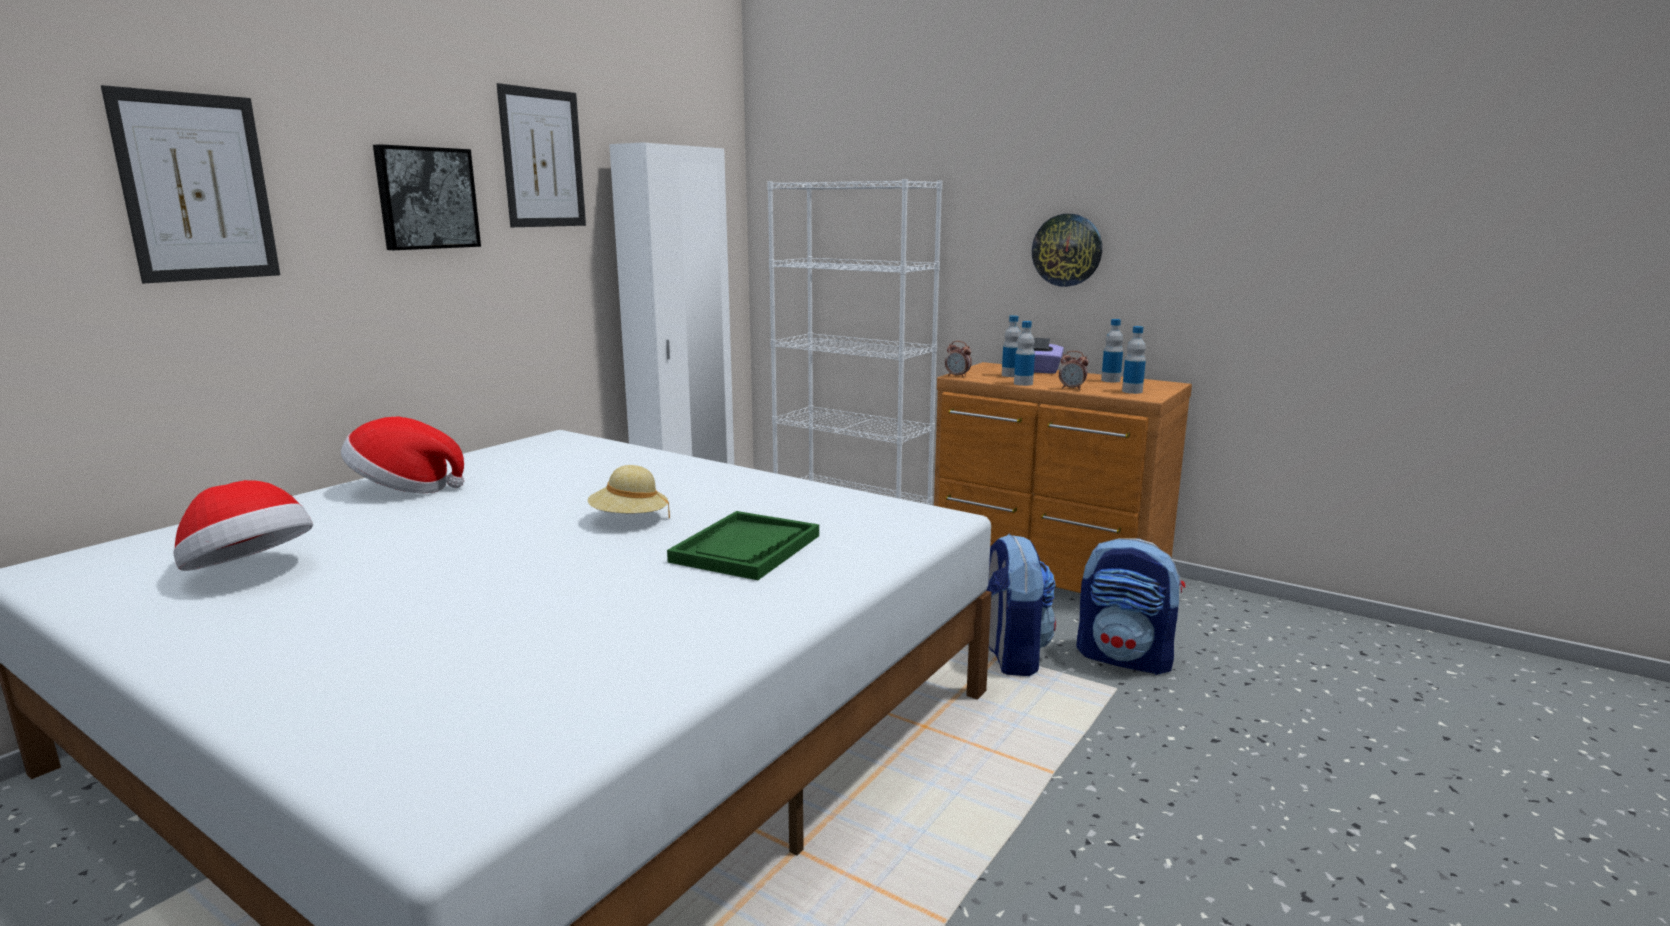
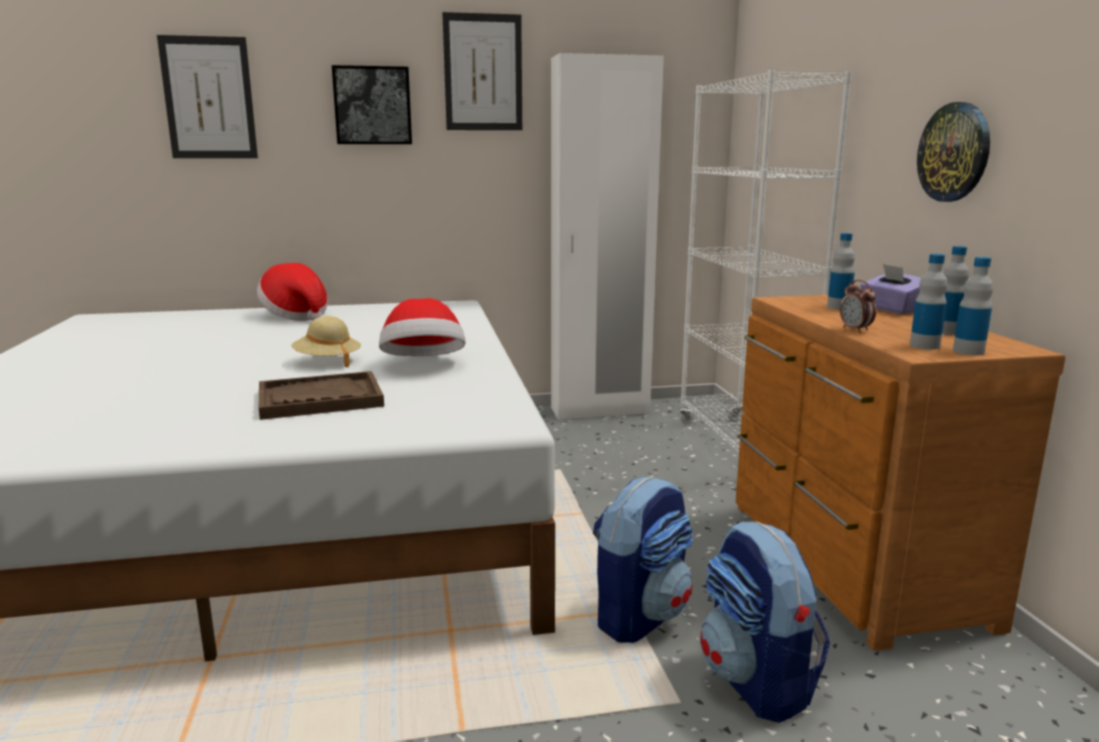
camera: 45 degrees right, 0 degrees up
hat [174,480,313,571] -> hat moved to [379,298,466,356]
green tray [667,511,819,580] -> brown tray [259,371,384,420]
alarm clock [945,341,972,378] -> none
bottle [1014,321,1035,386] -> bottle moved to [953,257,993,355]

